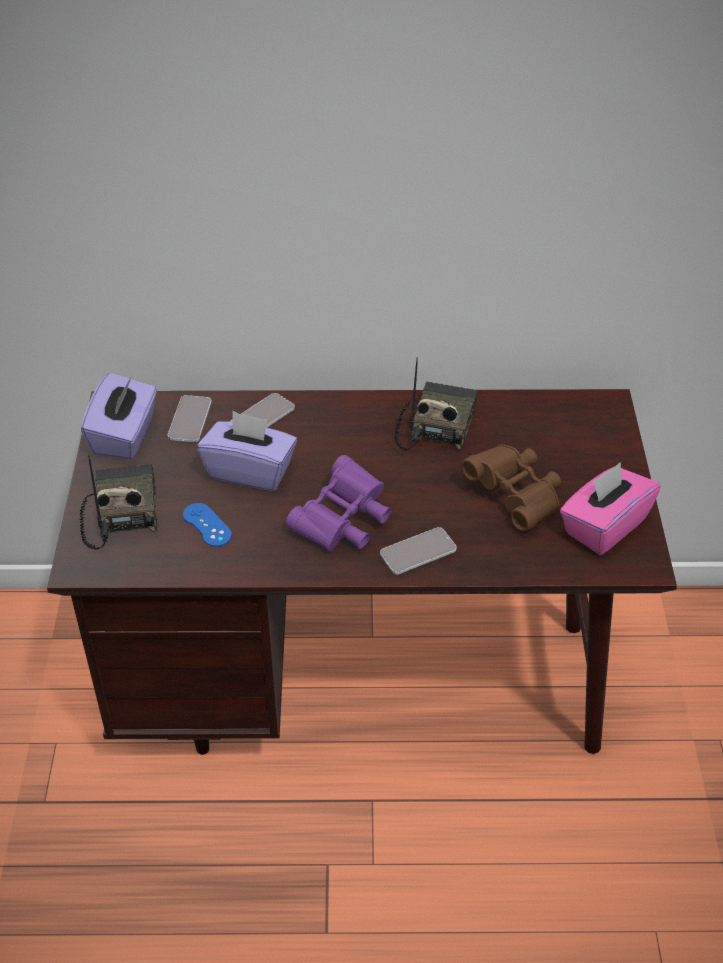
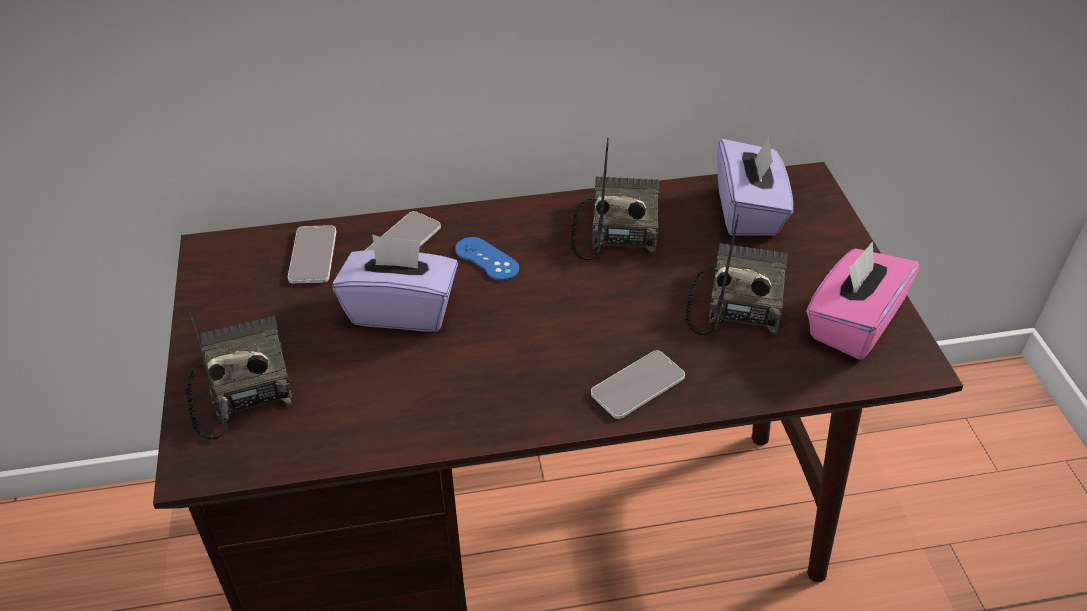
camera: 10 degrees left, 0 degrees up
purple tissue box [81,373,157,459] -> purple tissue box moved to [717,136,793,236]
blue game controller [183,503,232,547] -> blue game controller moved to [455,237,519,281]
purple binoculars [286,455,391,551] -> none
brown binoculars [461,444,561,532] -> radio [685,214,788,335]

